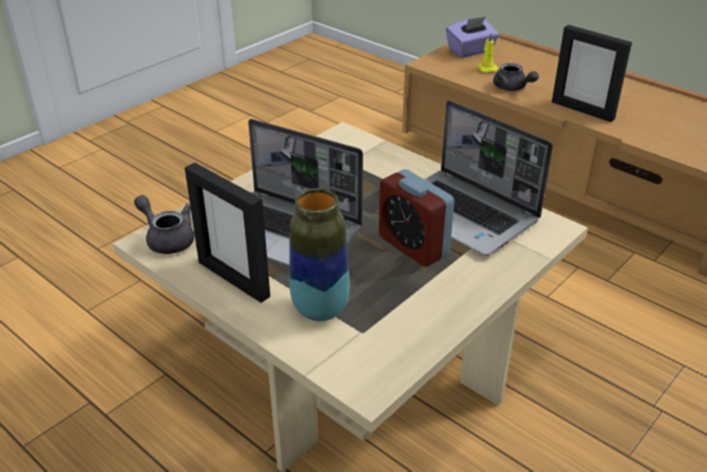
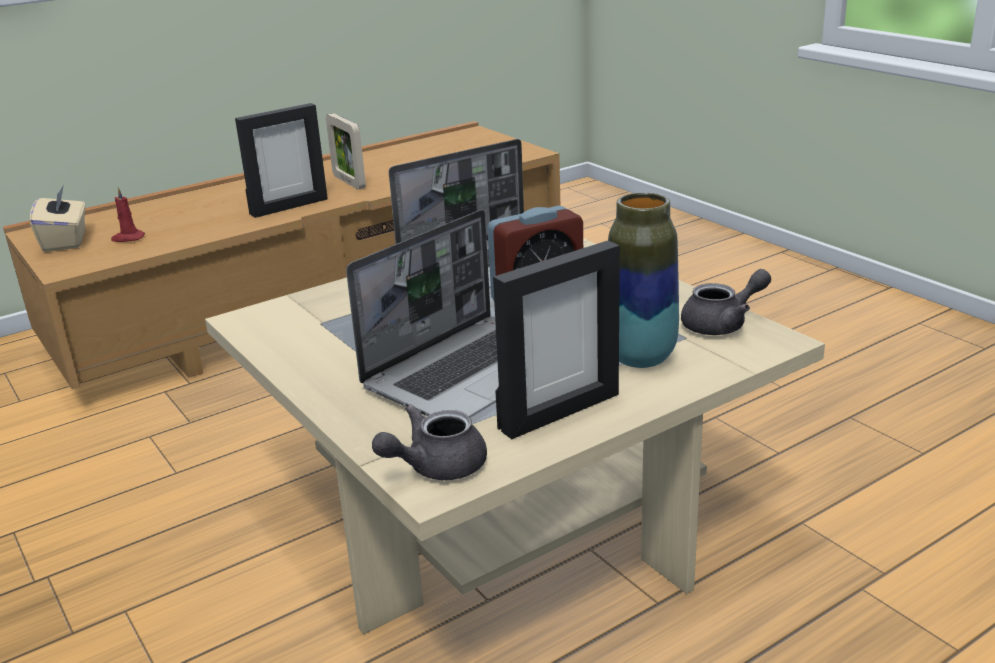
camera: 75 degrees left, 10 degrees down
purple tissue box [446,16,499,58] -> beige tissue box [30,185,85,252]
yellow candle [477,33,498,73] -> red candle [111,187,145,242]
grey teapot [493,63,539,91] -> grey teapot moved to [681,269,771,335]
none -> picture frame [326,113,366,189]

